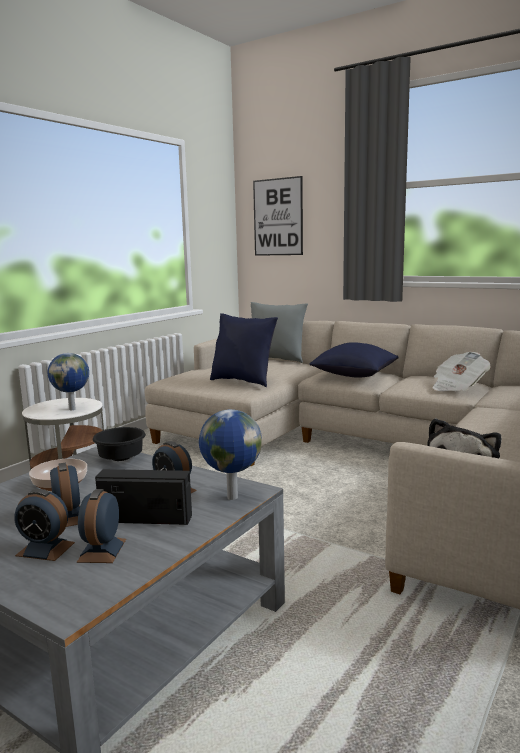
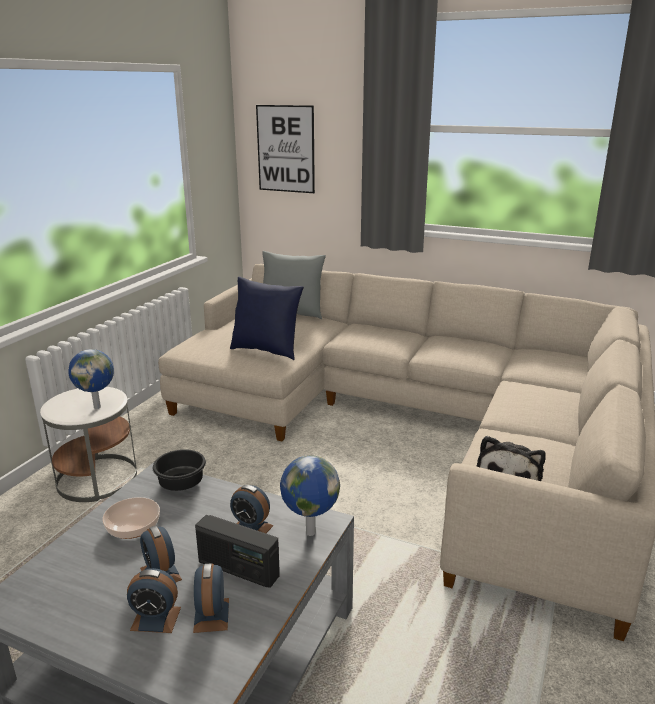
camera: 10 degrees left, 10 degrees up
radio [95,469,192,525] -> radio turned 150 degrees counterclockwise [195,515,280,588]
blue pillow [309,342,399,378] -> none
newspaper [432,352,490,391] -> none

